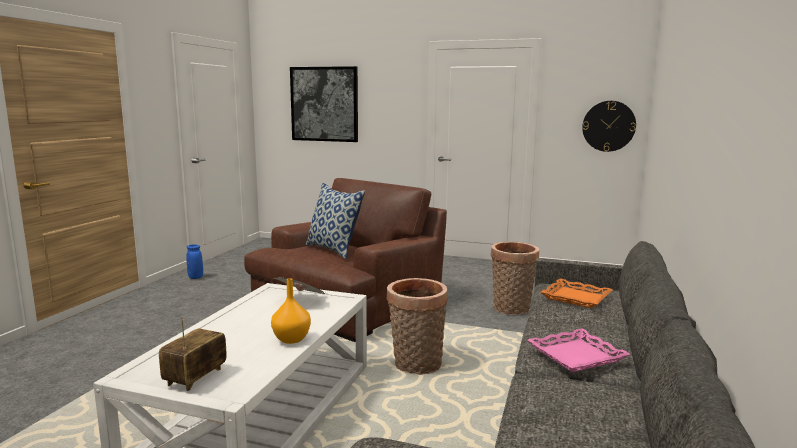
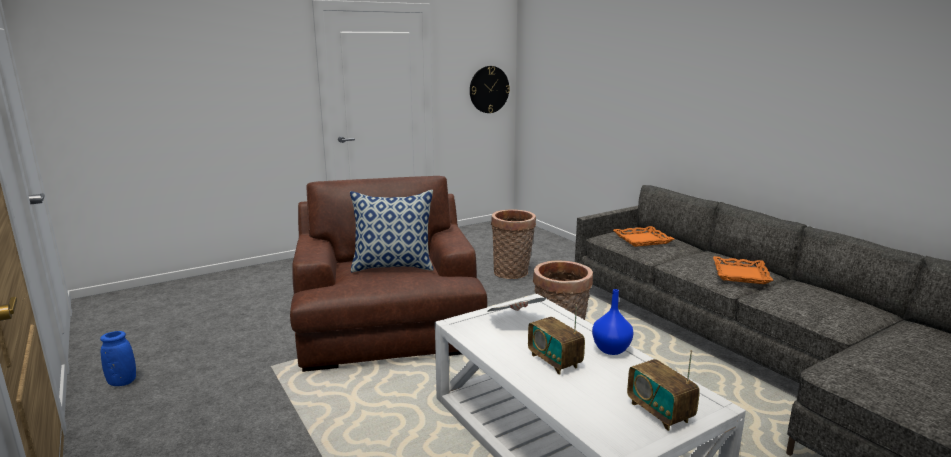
camera: 50 degrees left, 5 degrees up
orange vase [271,278,311,344] -> blue vase [592,289,633,355]
picture [290,66,358,142] -> none
pink tray [528,328,631,372] -> orange tray [713,256,773,284]
none -> radio [528,305,585,375]

